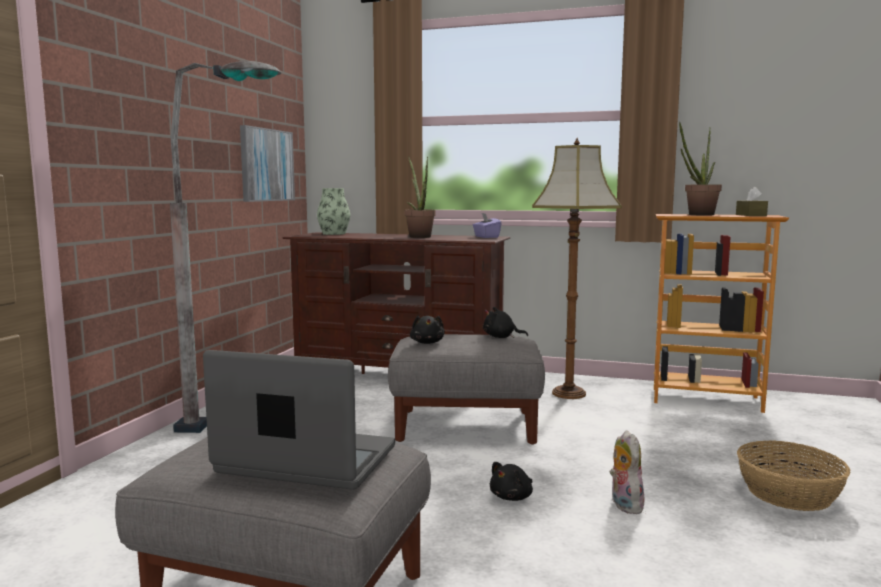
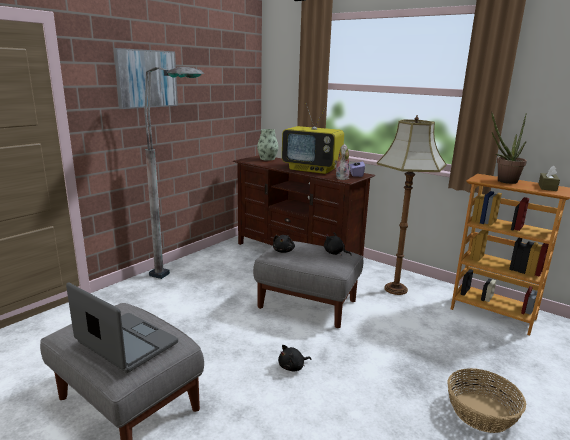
camera: 20 degrees right, 10 degrees up
picture [240,125,295,202] -> picture moved to [114,48,178,109]
potted plant [405,157,436,238] -> television [282,103,344,174]
plush toy [609,430,645,514] -> plush toy moved to [335,144,349,180]

